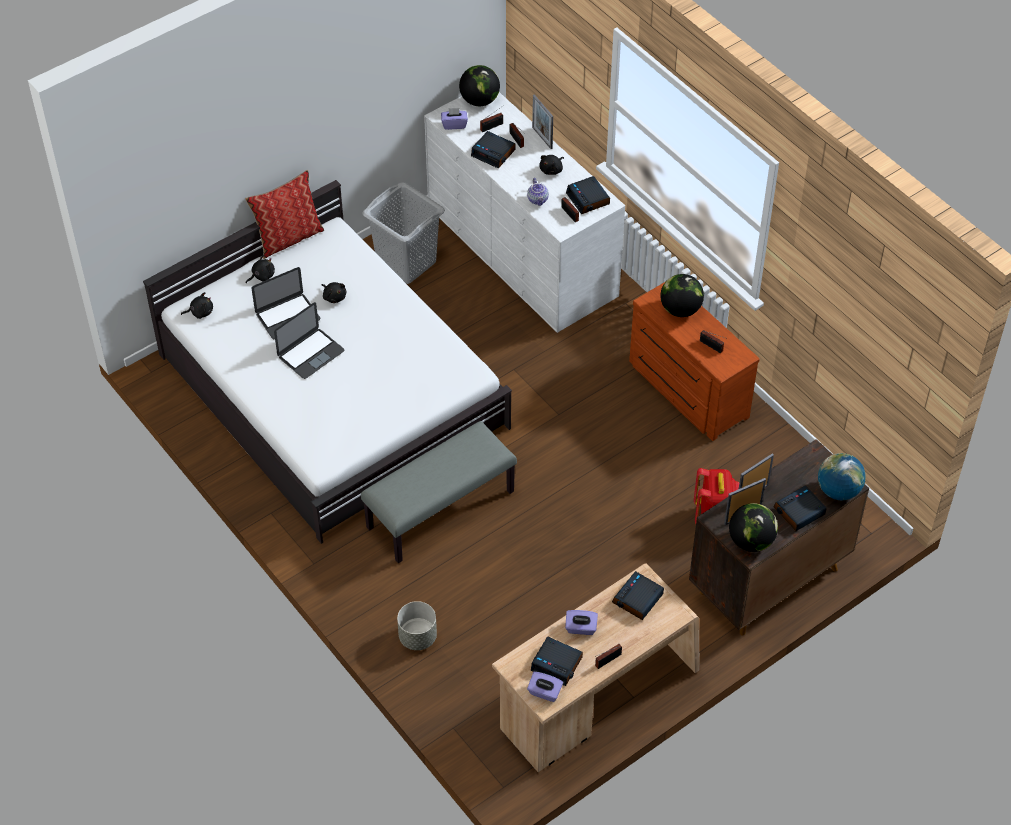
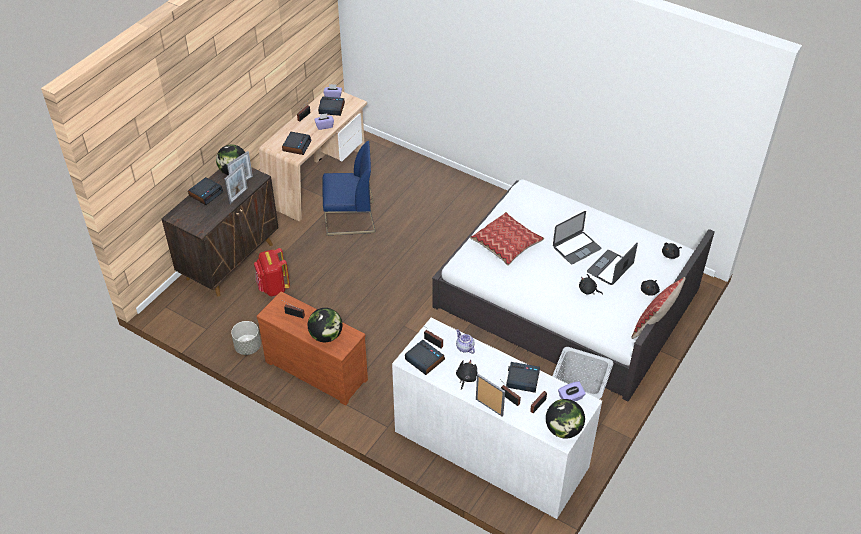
camera: 160 degrees right, 5 degrees down
laptop [274,302,345,379] -> laptop turned 150 degrees counterclockwise [553,211,601,264]
grey bench [361,421,517,563] -> none
grey planter [397,601,437,650] -> grey planter moved to [231,321,261,355]
globe [818,453,866,500] -> none
none -> blue chair [323,141,376,235]
none -> pillow [470,212,544,266]

